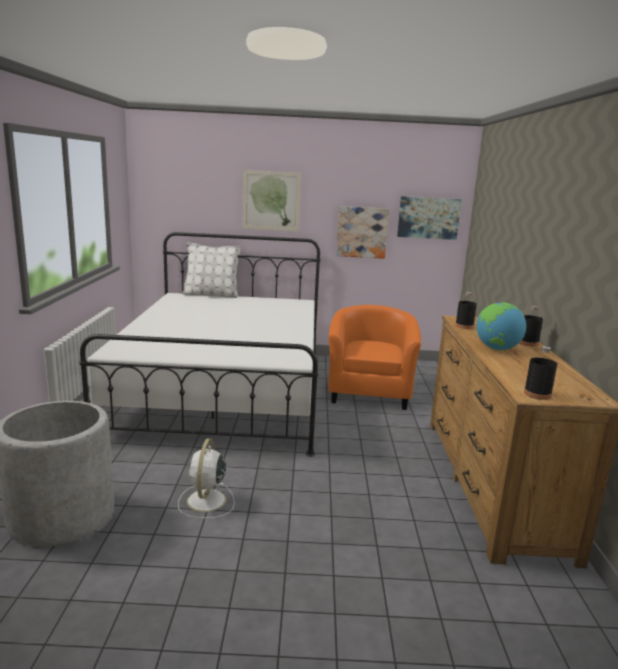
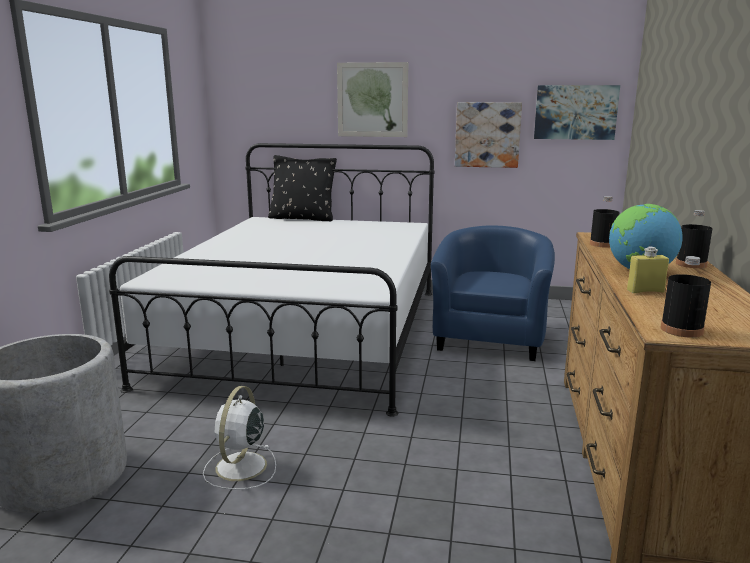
camera: 10 degrees right, 0 degrees up
white pillow [182,242,241,298] -> black pillow [268,155,337,221]
orange armchair [328,305,421,410] -> blue armchair [431,225,555,361]
none -> yellow bottle [627,247,669,293]

